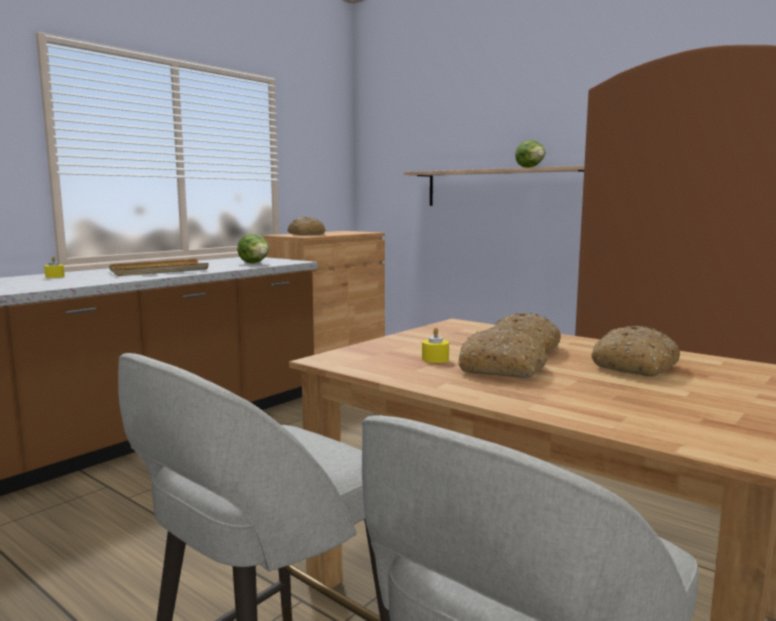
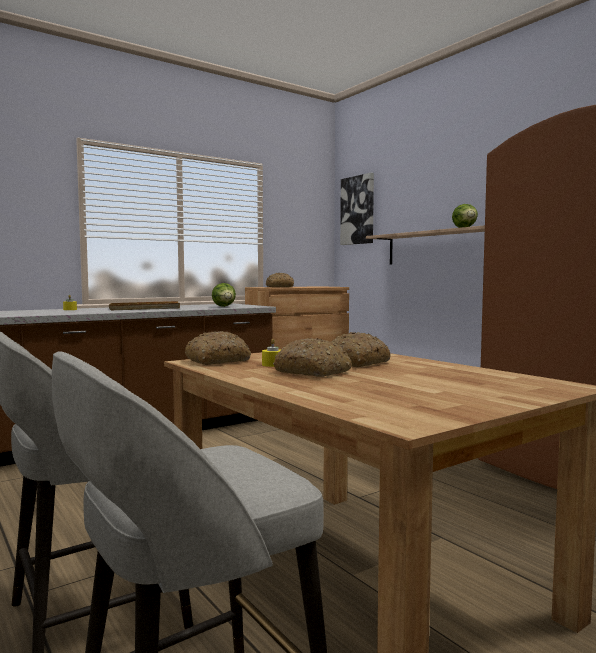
camera: 15 degrees right, 5 degrees down
bread [591,326,680,376] -> bread moved to [185,331,251,365]
none -> picture [340,173,374,245]

